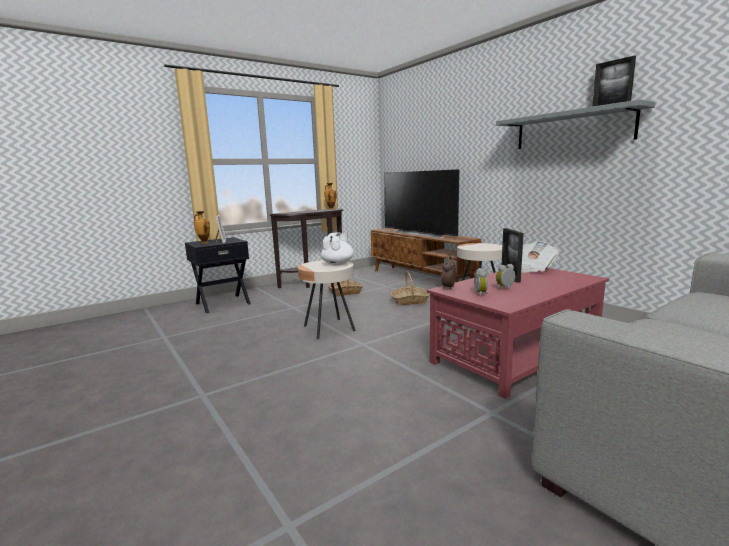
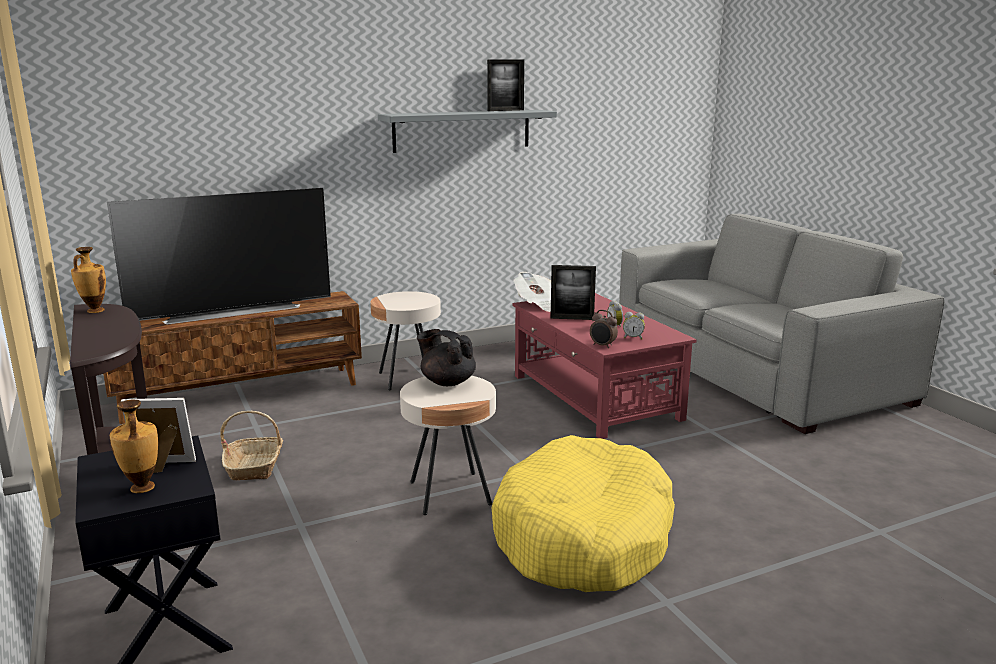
camera: 80 degrees left, 5 degrees up
white teapot [321,233,354,265] -> black teapot [417,329,476,386]
basket [390,271,430,305] -> none
none -> yellow dog bed [492,435,675,592]

